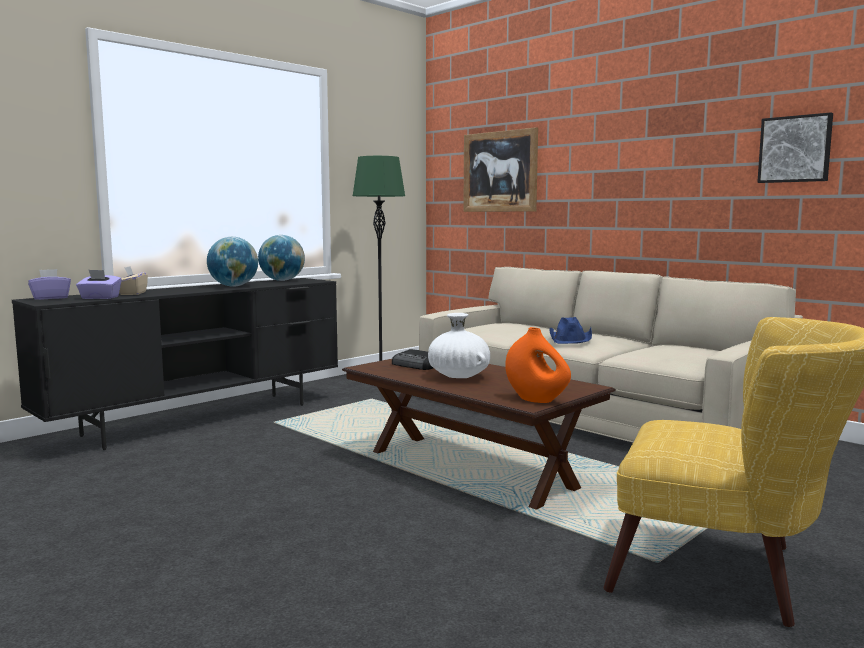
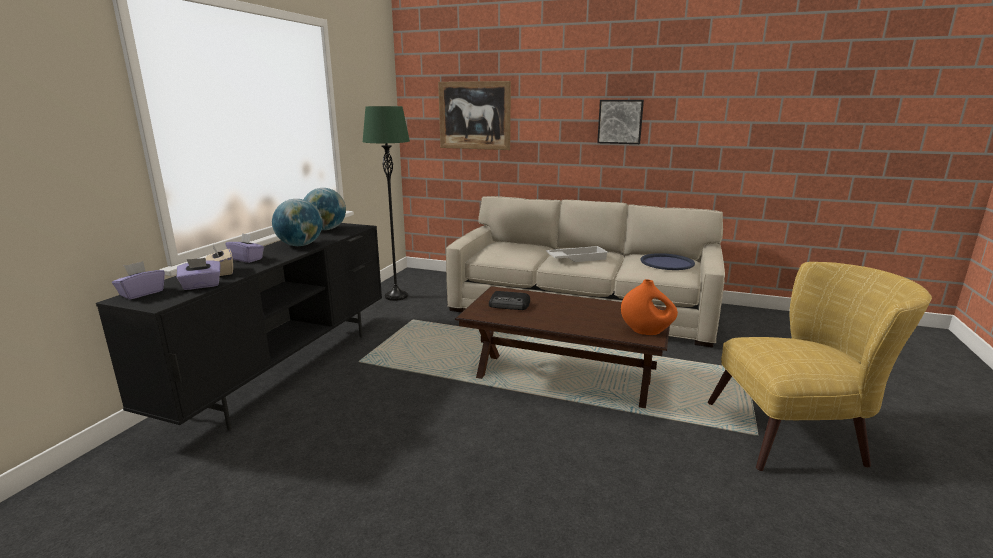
camera: 25 degrees left, 10 degrees up
white vase [428,313,490,378] -> none
blue hat [549,317,592,344] -> white tray [546,246,609,262]
picture [757,112,833,183] -> picture moved to [597,100,644,144]
none -> purple tissue box [225,233,264,263]
none -> blue tray [641,253,695,270]

